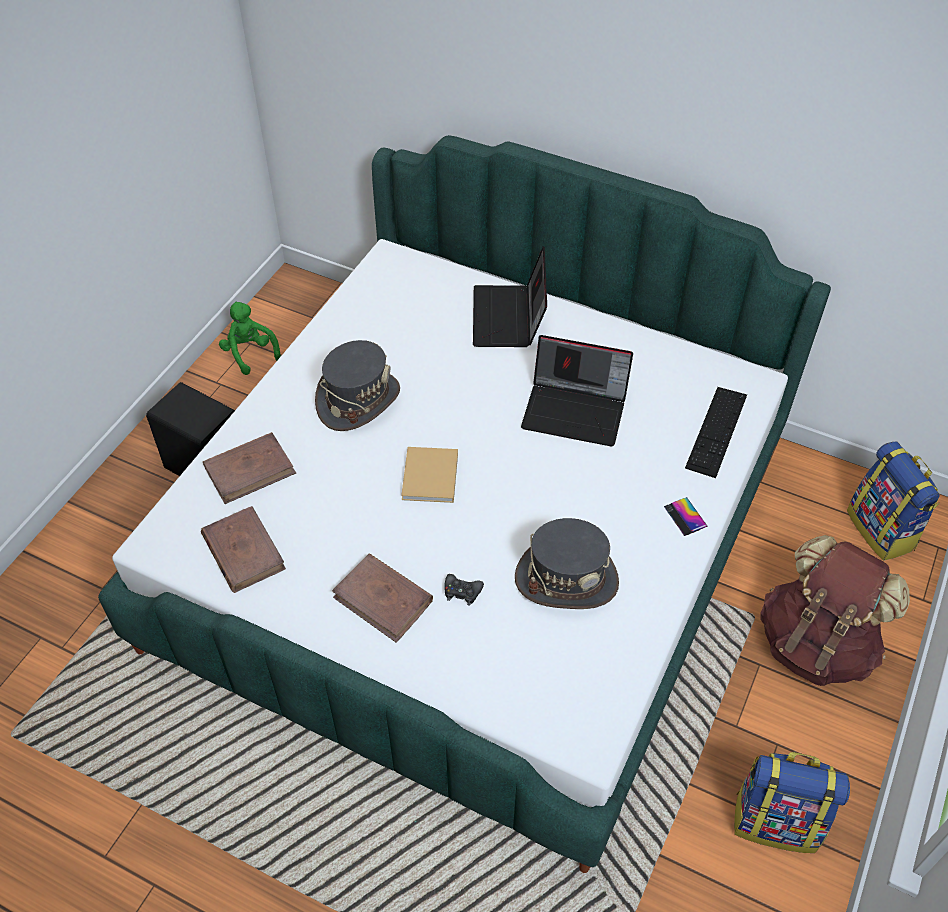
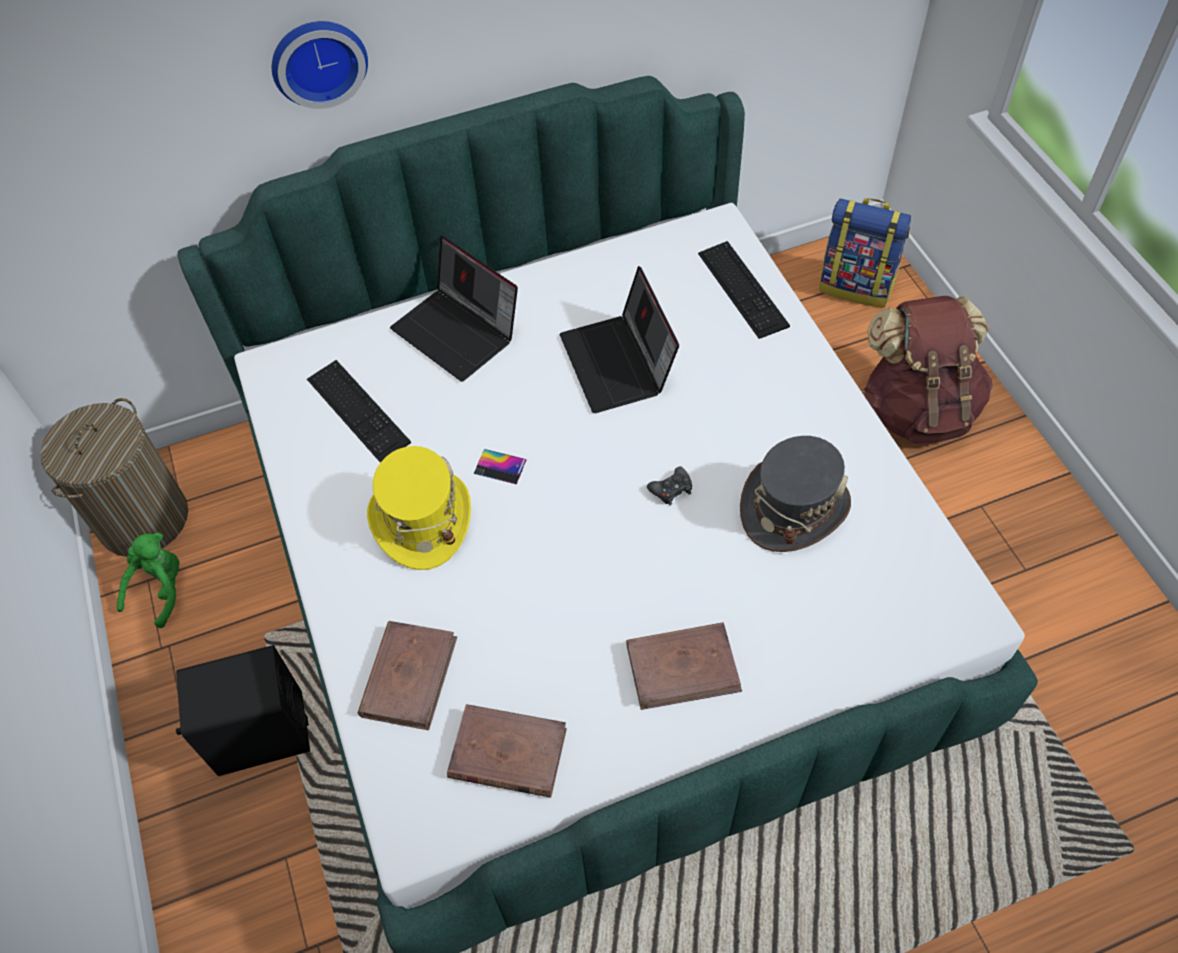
camera: 45 degrees left, 5 degrees up
green plush toy [219,302,281,375] -> green plush toy turned 105 degrees clockwise [117,533,180,628]
grey hat [315,340,400,431] -> yellow hat [367,446,471,570]
beige book [401,447,458,503] -> none
black game controller [444,574,484,606] -> black game controller moved to [647,466,692,505]
laptop [521,335,633,446] -> laptop turned 105 degrees clockwise [559,266,679,413]
phone [664,497,708,536] -> phone moved to [474,449,527,484]
backpack [734,752,850,853] -> none
none -> laundry basket [40,398,188,557]
none -> wall clock [272,21,368,109]
none -> keyboard [307,360,411,463]

